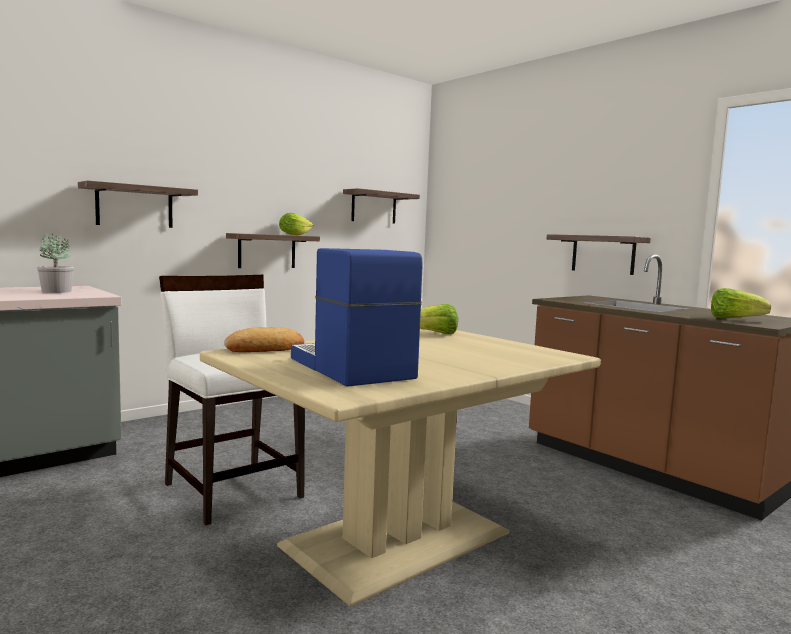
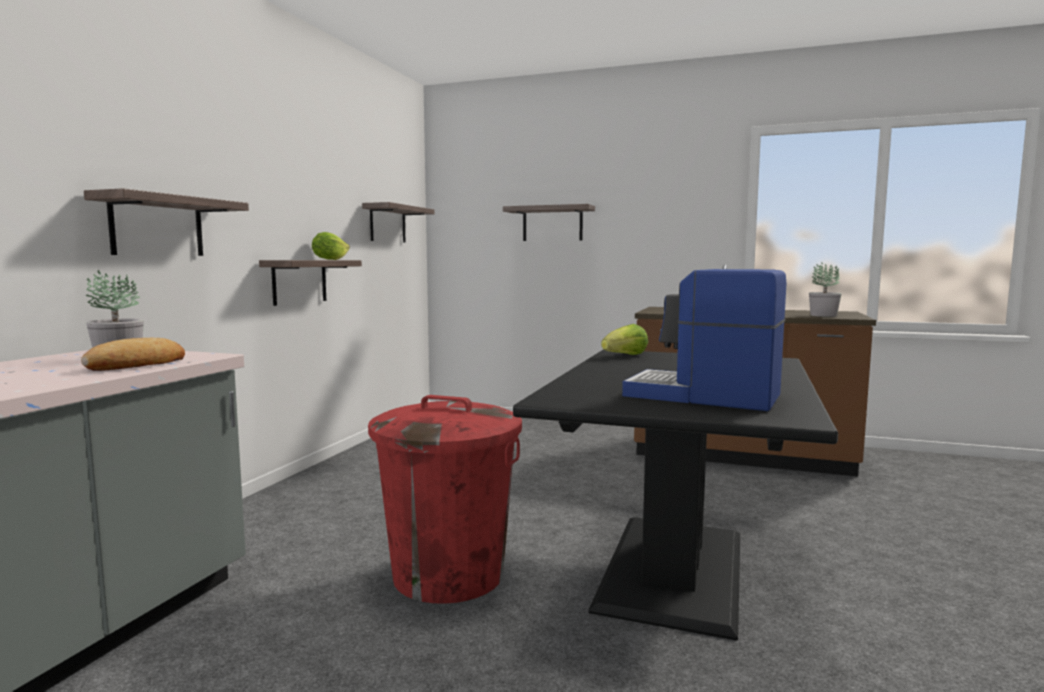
camera: 30 degrees left, 0 degrees up
white chair [159,275,305,525] -> red trash can [368,395,522,604]
beige dining table [200,329,601,607] -> black dining table [513,350,838,641]
bread [224,327,304,352] -> bread moved to [81,338,185,371]
shelf [547,234,651,275] -> shelf moved to [503,204,595,241]
lettuce [711,288,771,318] -> potted plant [809,262,841,317]

